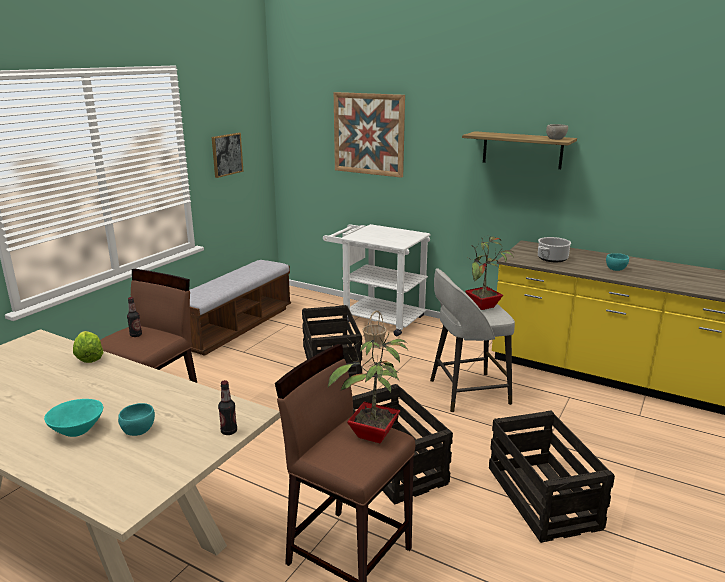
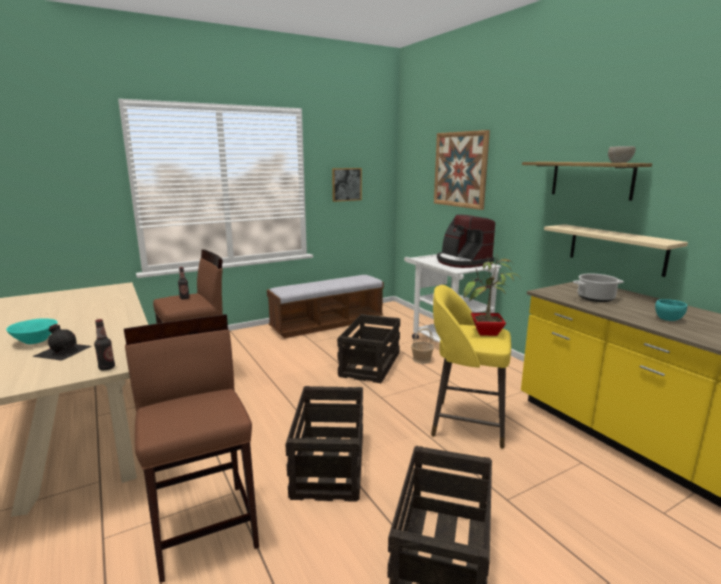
camera: 30 degrees right, 5 degrees down
lettuce [73,331,104,363] -> none
turquoise bowl [118,403,155,436] -> black bottle [32,324,92,361]
potted plant [328,333,408,443] -> none
grey stool [430,268,515,412] -> yellow stool [431,285,511,449]
none -> coffee machine [437,214,495,268]
none -> beige shelf [544,224,688,277]

